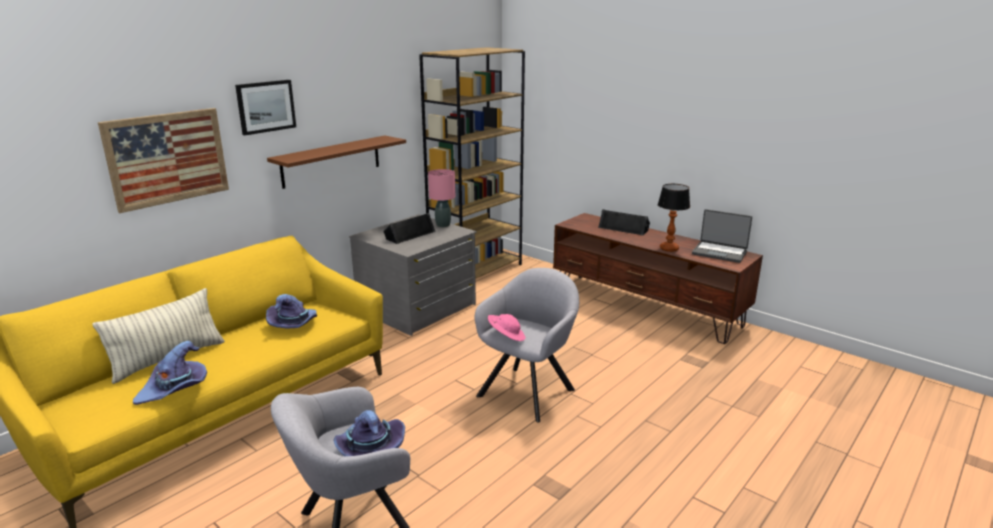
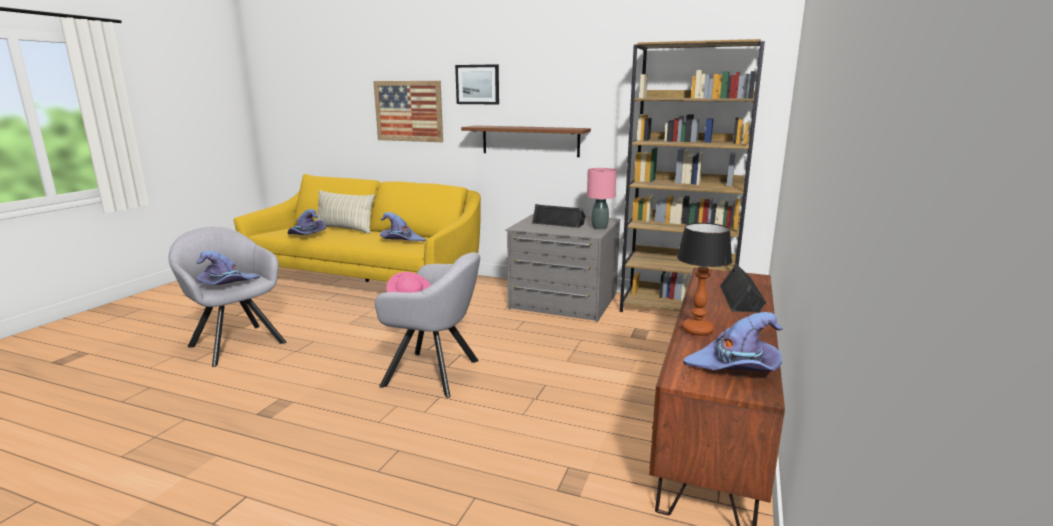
camera: 70 degrees right, 5 degrees down
laptop [692,209,752,263] -> purple hat [683,312,783,371]

